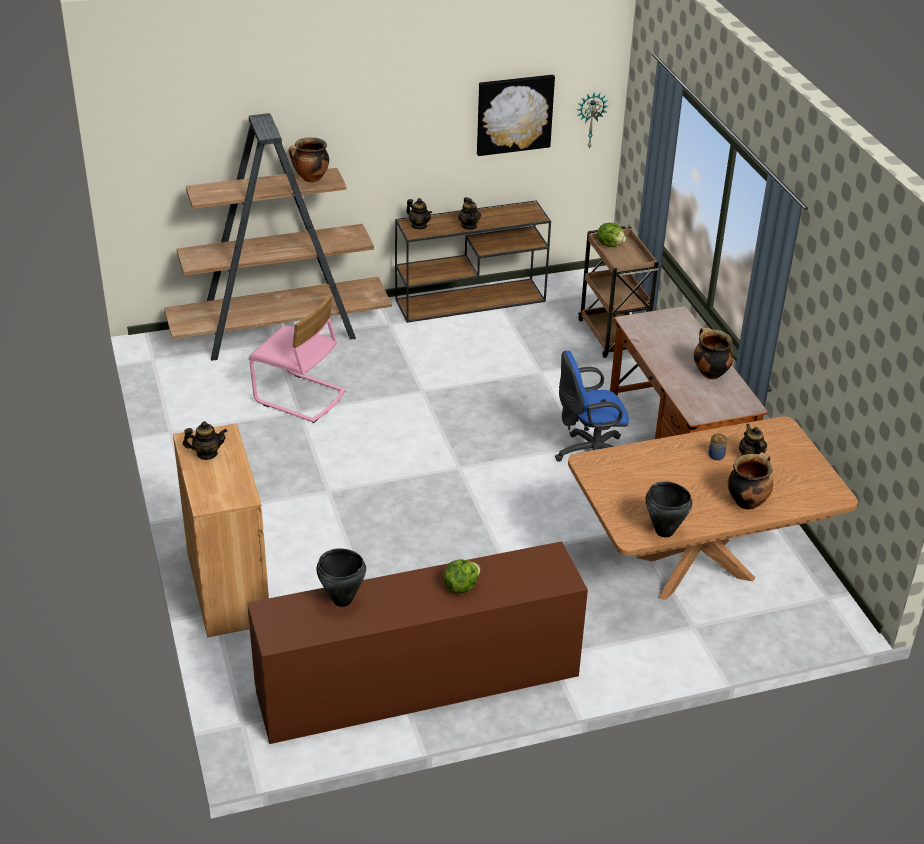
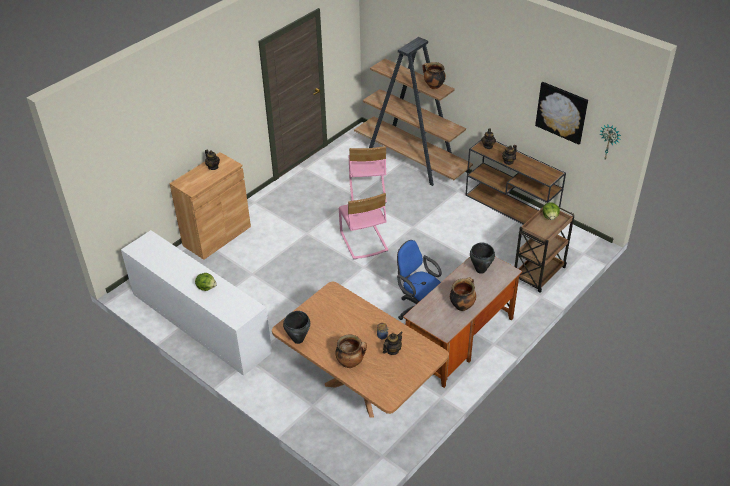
camera: 60 degrees right, 5 degrees up
brown dresser [247,541,588,744] -> white dresser [121,230,272,376]
black cooking pot [316,549,366,607] -> black cooking pot moved to [470,242,495,274]
none -> pink chair [339,193,388,259]

